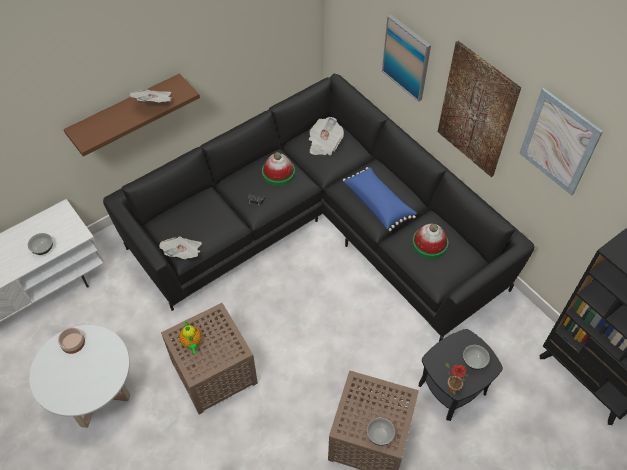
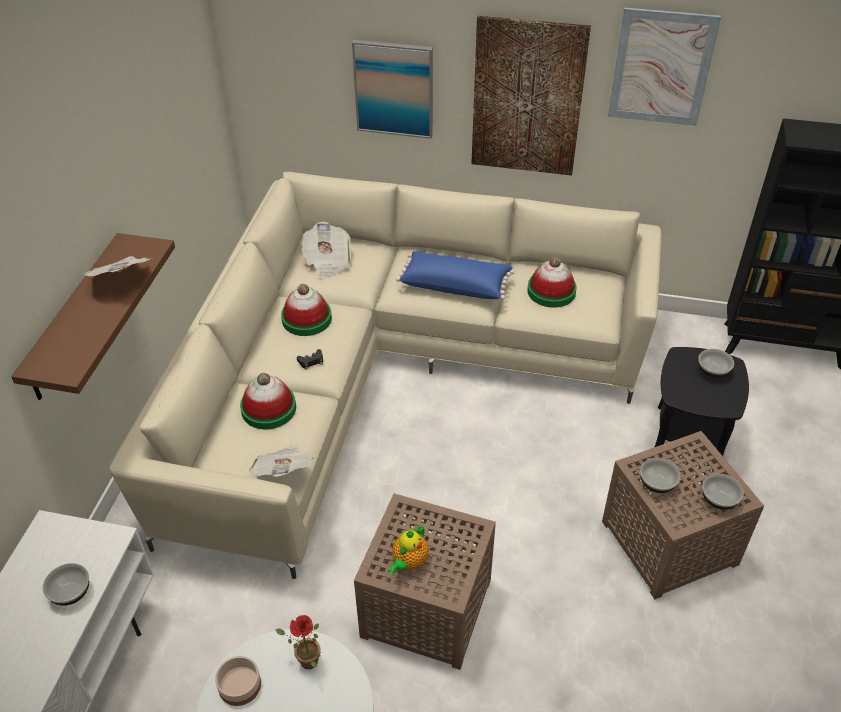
camera: 40 degrees left, 10 degrees down
black sofa [103,73,535,341] -> beige sofa [110,172,662,579]
teapot [179,321,202,354] -> teapot turned 90 degrees clockwise [388,526,429,575]
potted plant [446,363,469,395] -> potted plant moved to [275,615,321,669]
none -> hat [240,373,296,429]
none -> bowl [640,458,681,493]

